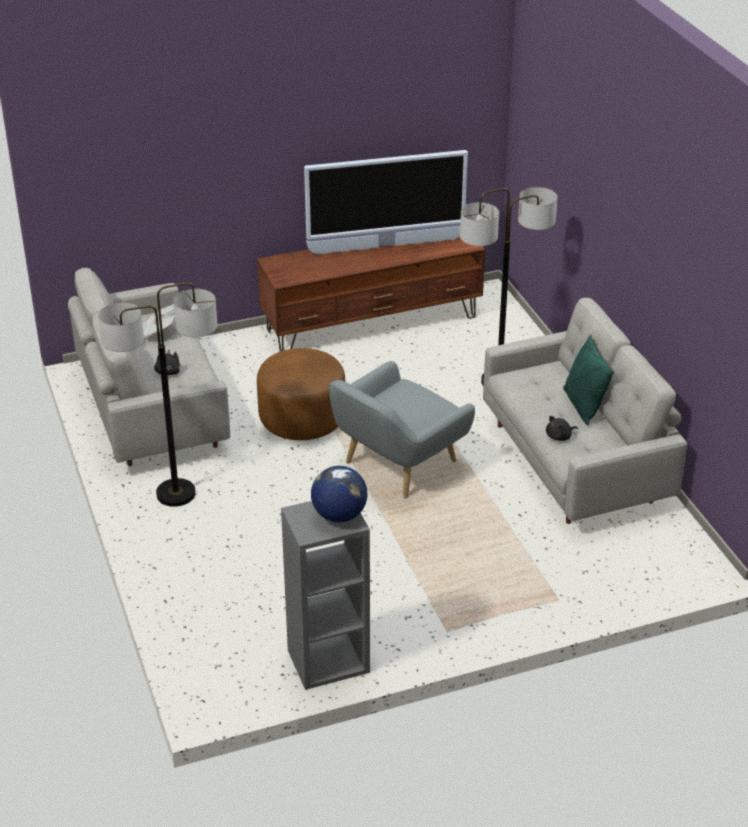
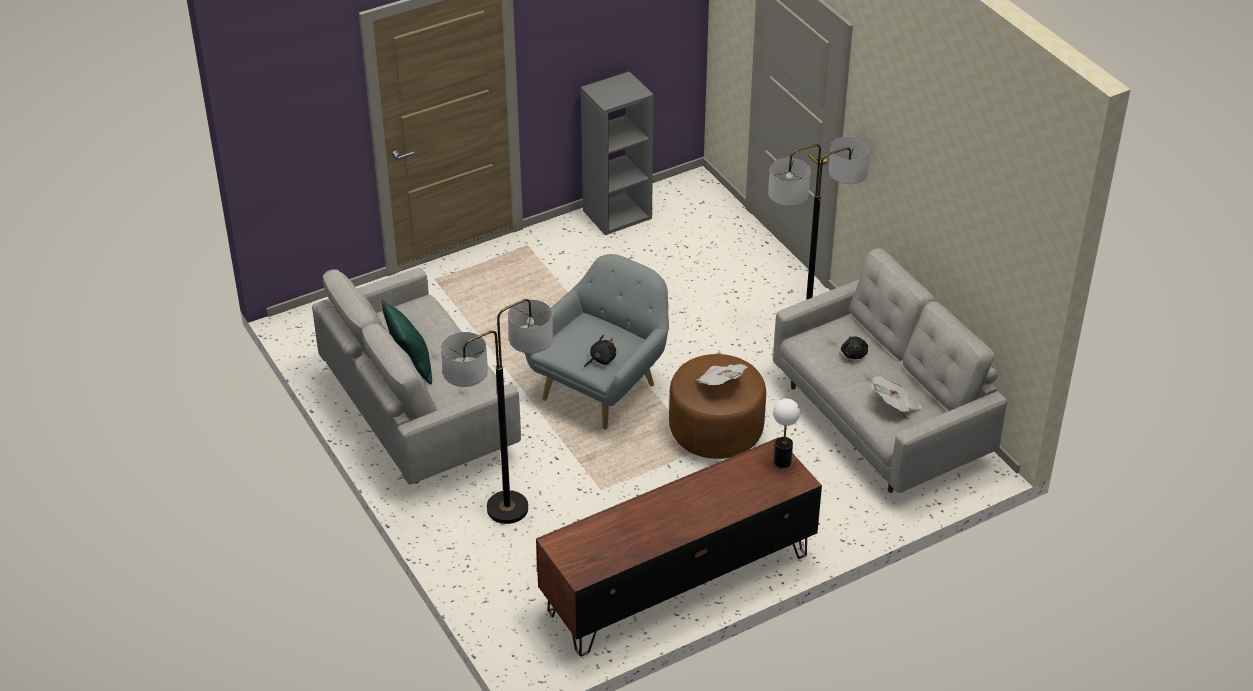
camera: 170 degrees right, 5 degrees up
television [304,150,468,254] -> none
globe [311,466,367,522] -> none
black plush toy [546,416,578,441] -> black plush toy moved to [584,335,616,367]
none -> newspaper [696,364,748,385]
none -> table lamp [773,399,800,468]

